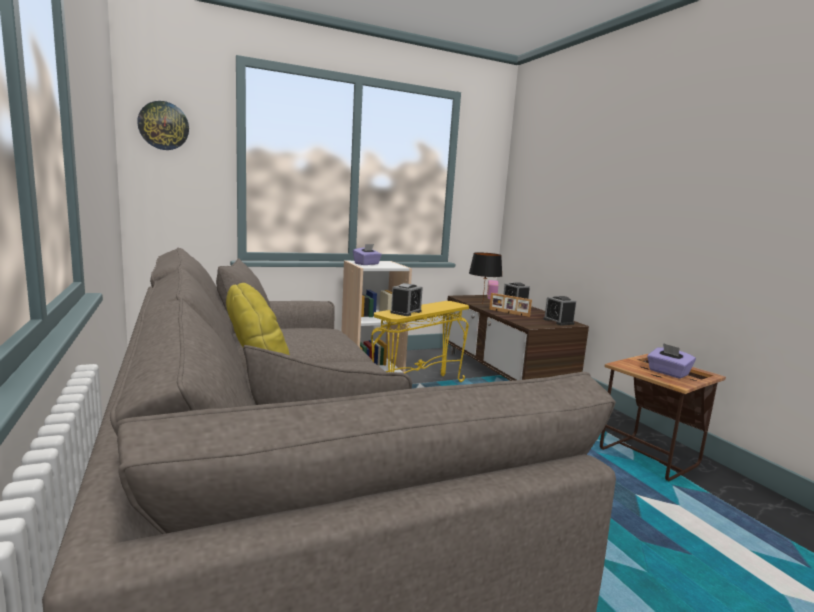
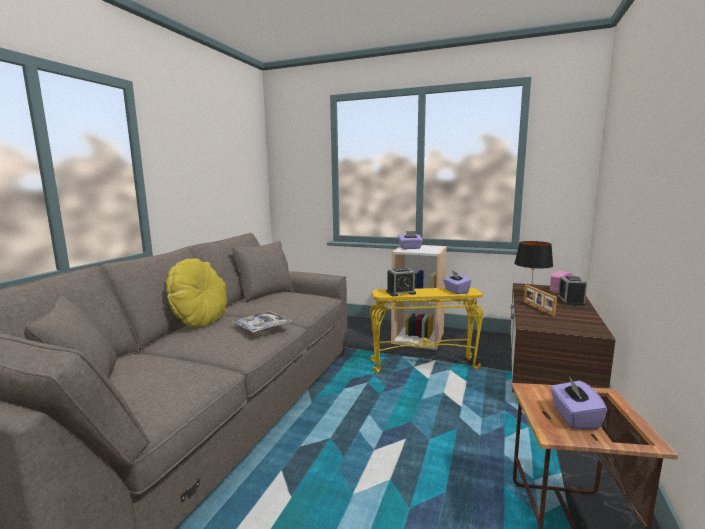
camera: 45 degrees right, 0 degrees up
wall clock [137,101,189,150] -> none
alarm clock [543,296,576,325] -> none
none -> tray [231,311,292,333]
none -> purple tissue box [443,271,471,294]

